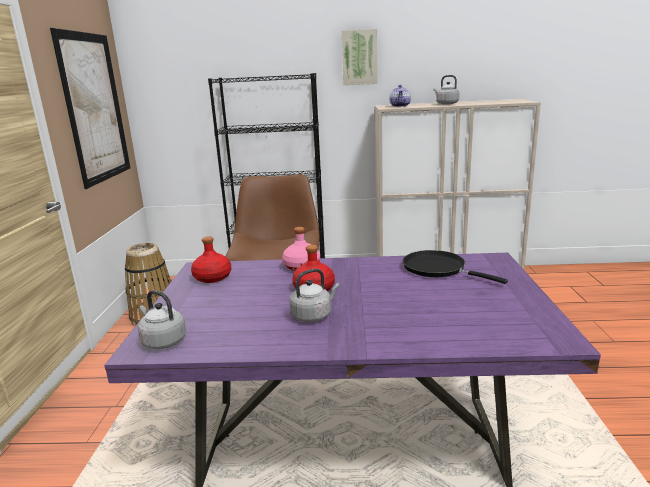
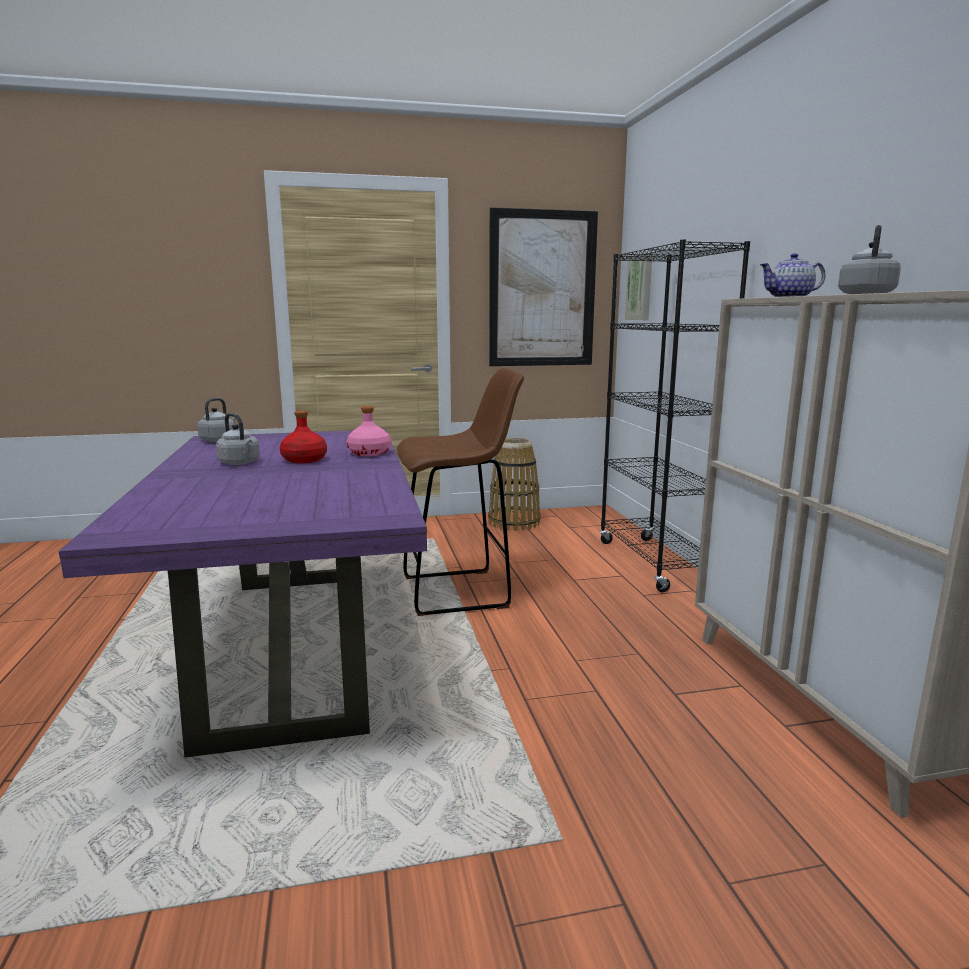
camera: 75 degrees right, 5 degrees down
red bottle [191,236,231,283] -> none
picture [342,29,377,85] -> picture moved to [625,253,653,320]
black frying pan [403,250,508,284] -> none

